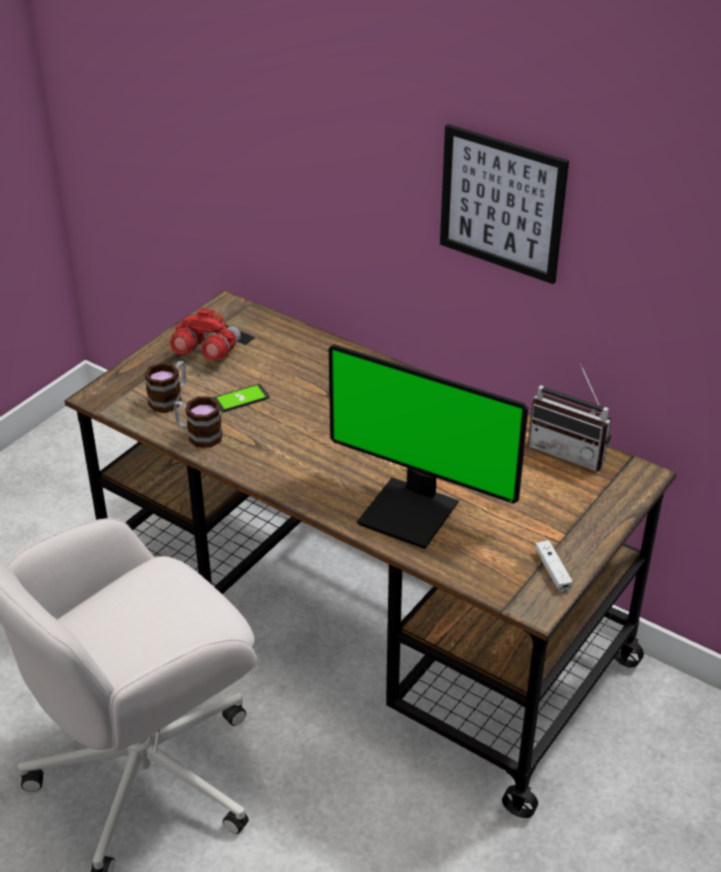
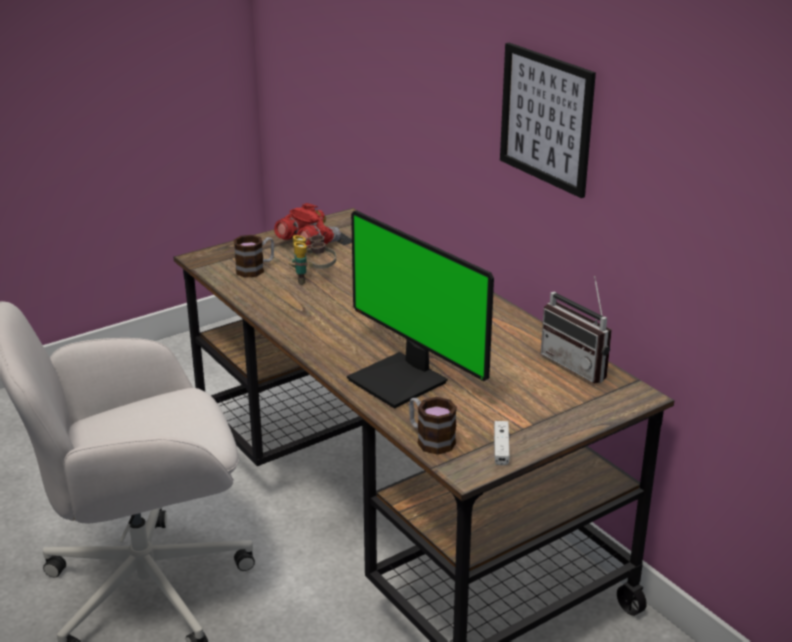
camera: 20 degrees right, 10 degrees down
mug [174,396,223,448] -> mug moved to [409,397,457,455]
phone [214,384,270,412] -> binoculars [289,235,336,285]

